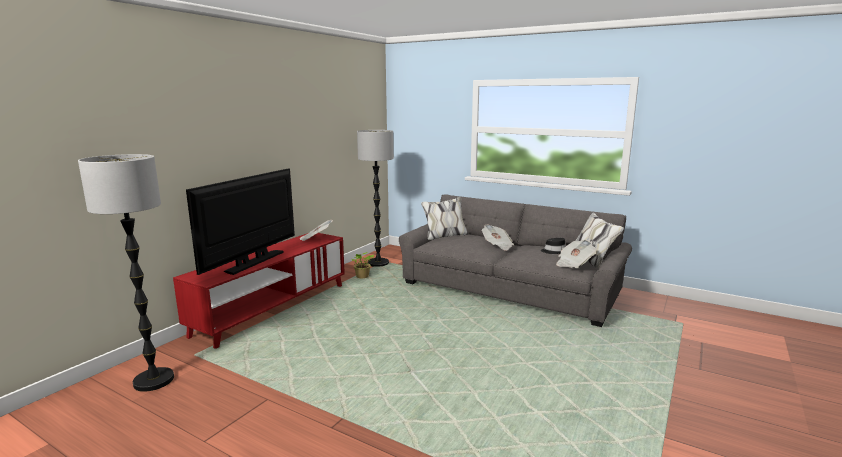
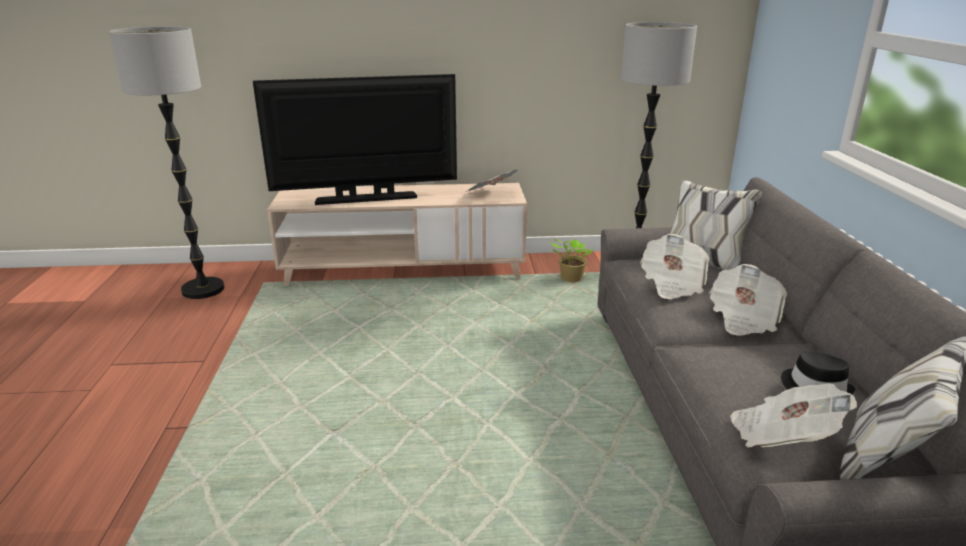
camera: 55 degrees right, 10 degrees up
red tv stand [173,233,345,349] -> beige tv stand [267,183,527,286]
none -> newspaper [640,234,710,299]

